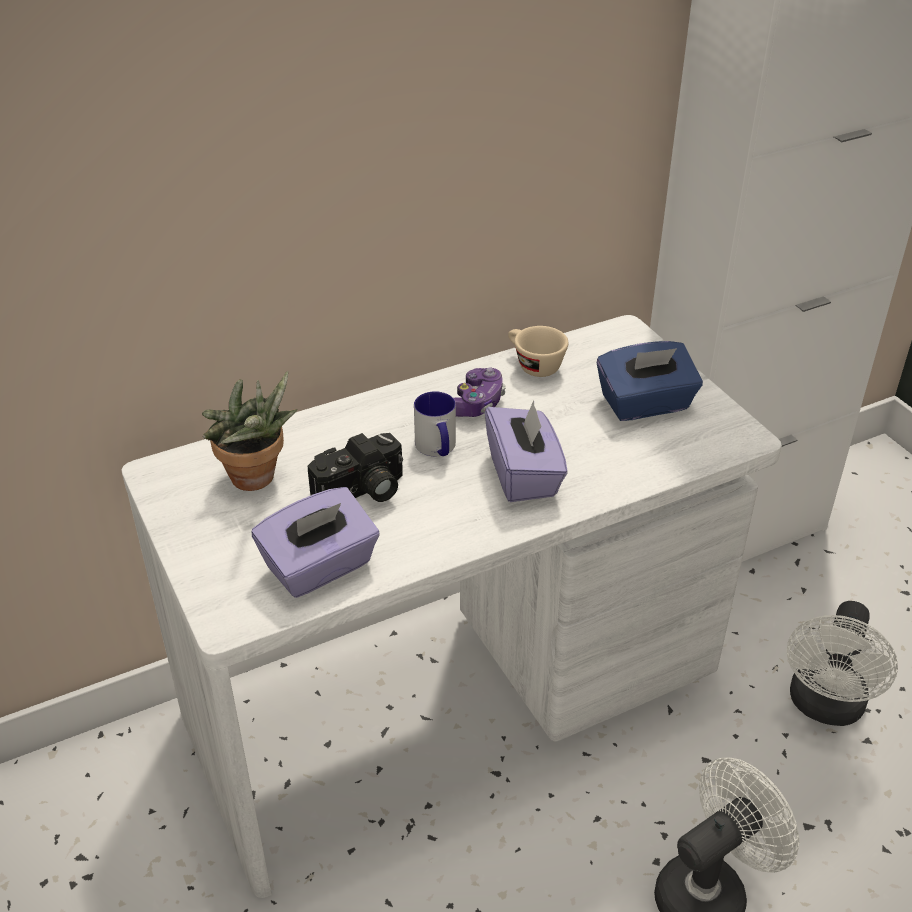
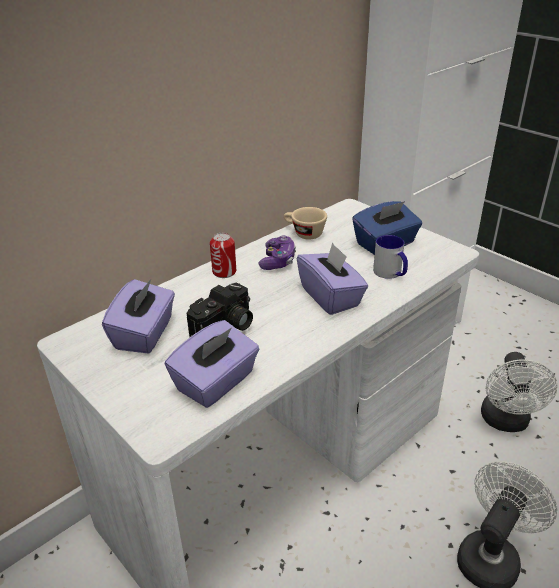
camera: 15 degrees left, 5 degrees down
potted plant [202,371,297,491] -> purple tissue box [102,278,175,354]
mug [414,391,456,456] -> mug moved to [373,235,408,279]
none -> can [210,233,236,278]

